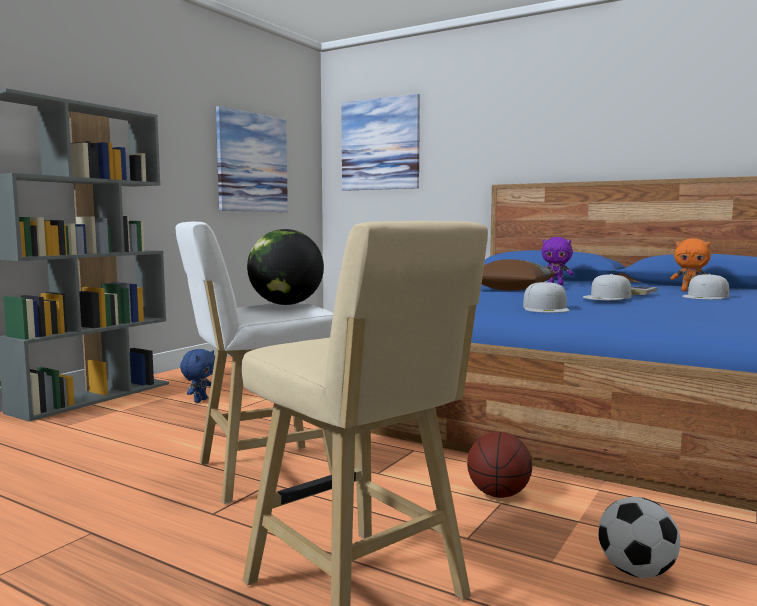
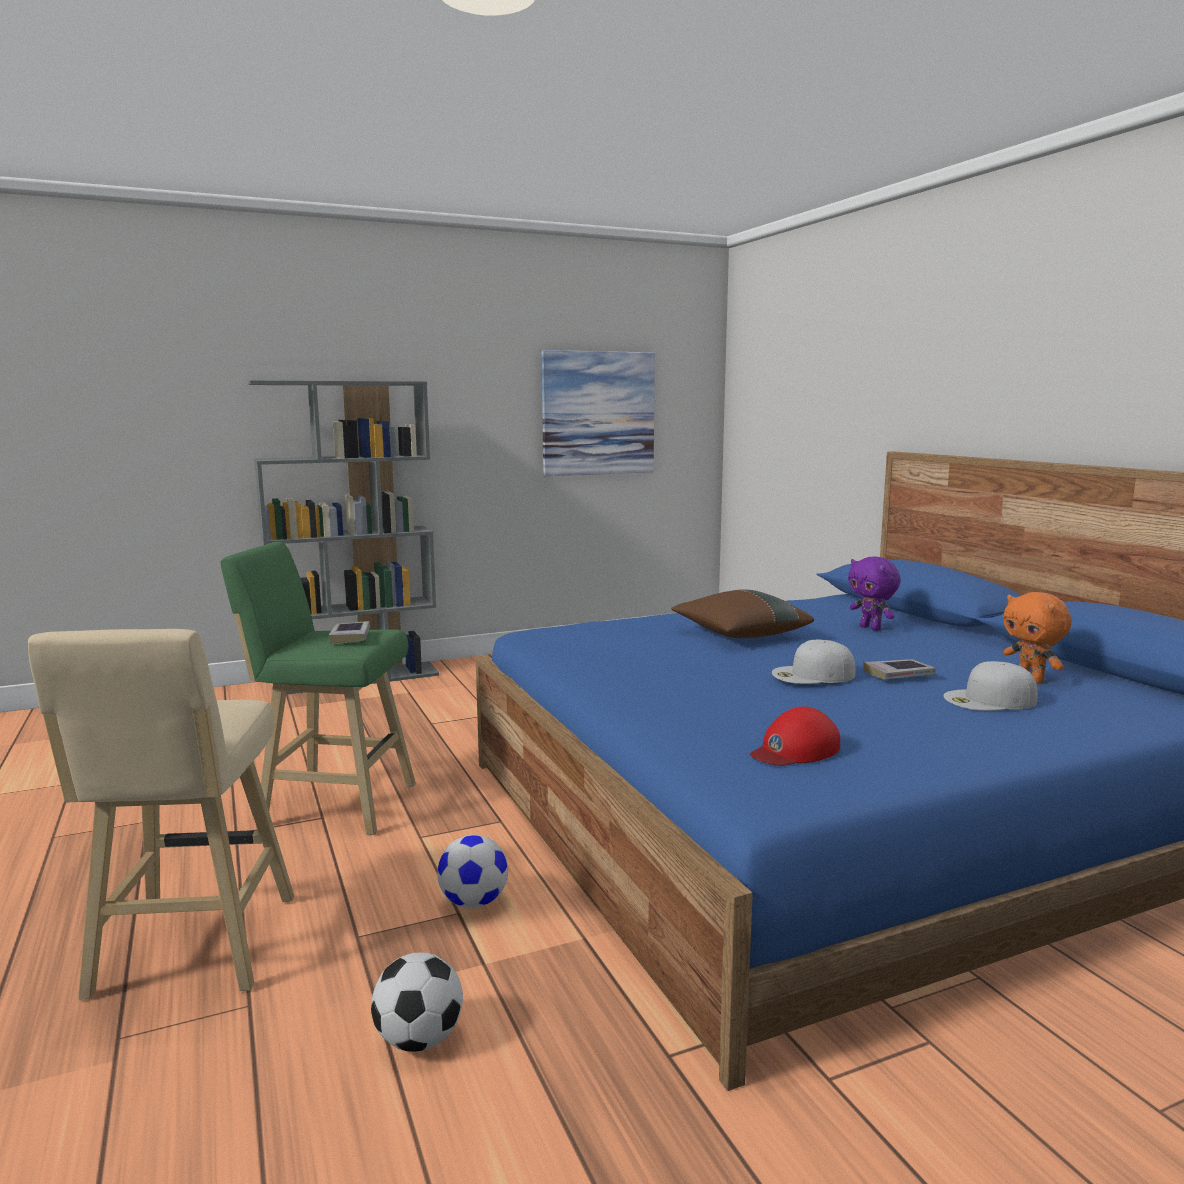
camera: 35 degrees right, 5 degrees up
white stool [176,221,333,504] -> green stool [221,542,416,835]
blue plush toy [180,349,215,403] -> none
globe [247,229,324,305] -> book [329,621,370,644]
picture [341,94,420,191] -> none
basketball [467,432,532,498] -> football [437,834,508,909]
white cap [523,281,569,313] -> none
none -> red cap [750,706,840,766]

